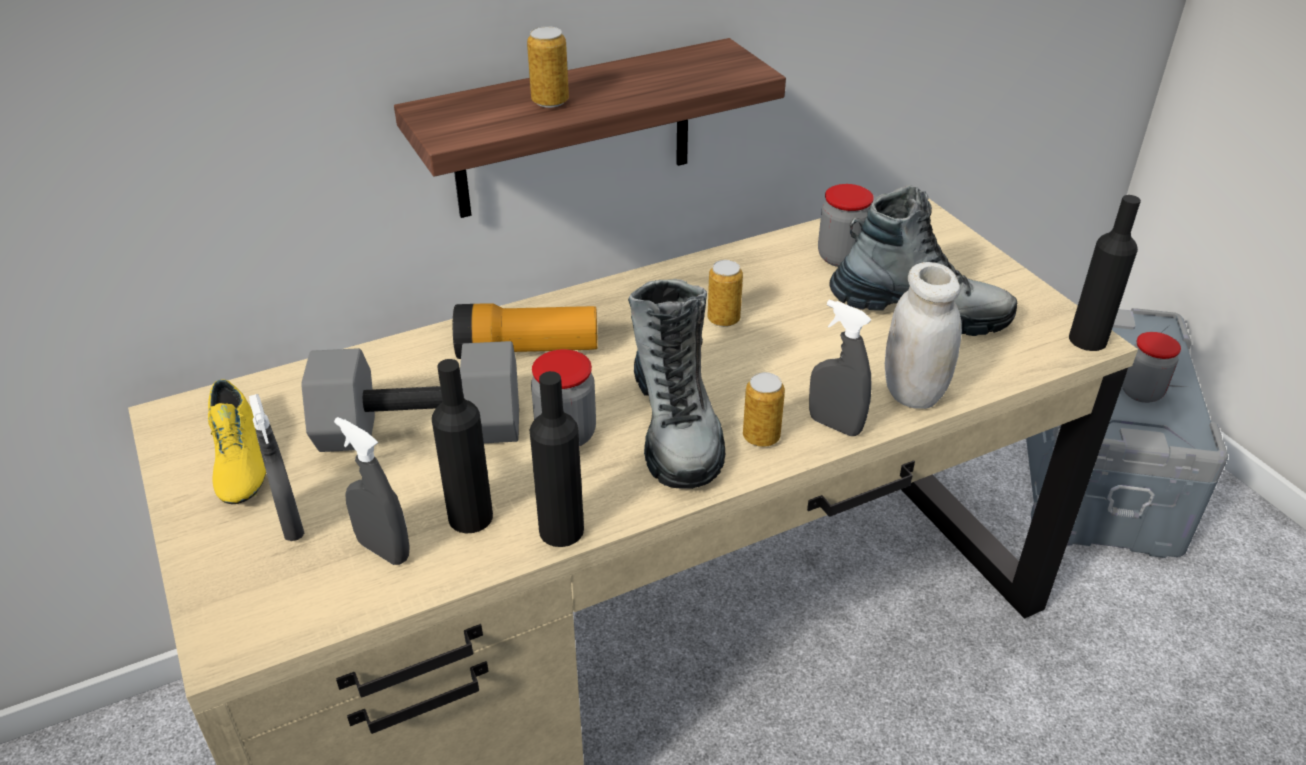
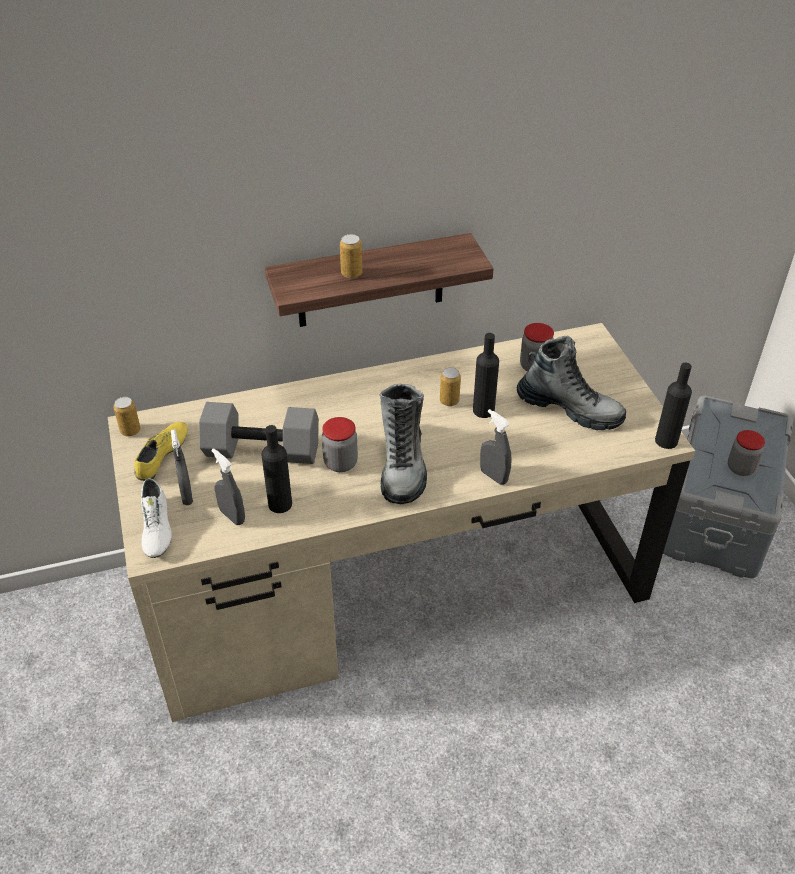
camera: 10 degrees right, 5 degrees up
yellow shoe [208,379,266,504] -> yellow shoe turned 150 degrees counterclockwise [134,422,188,481]
flashlight [453,303,597,359] -> none
black bottle [530,371,584,547] -> black bottle moved to [473,333,499,418]
can [743,372,785,447] -> can moved to [113,397,140,436]
white jar [885,262,962,409] -> none
none -> white shoe [141,478,172,558]

